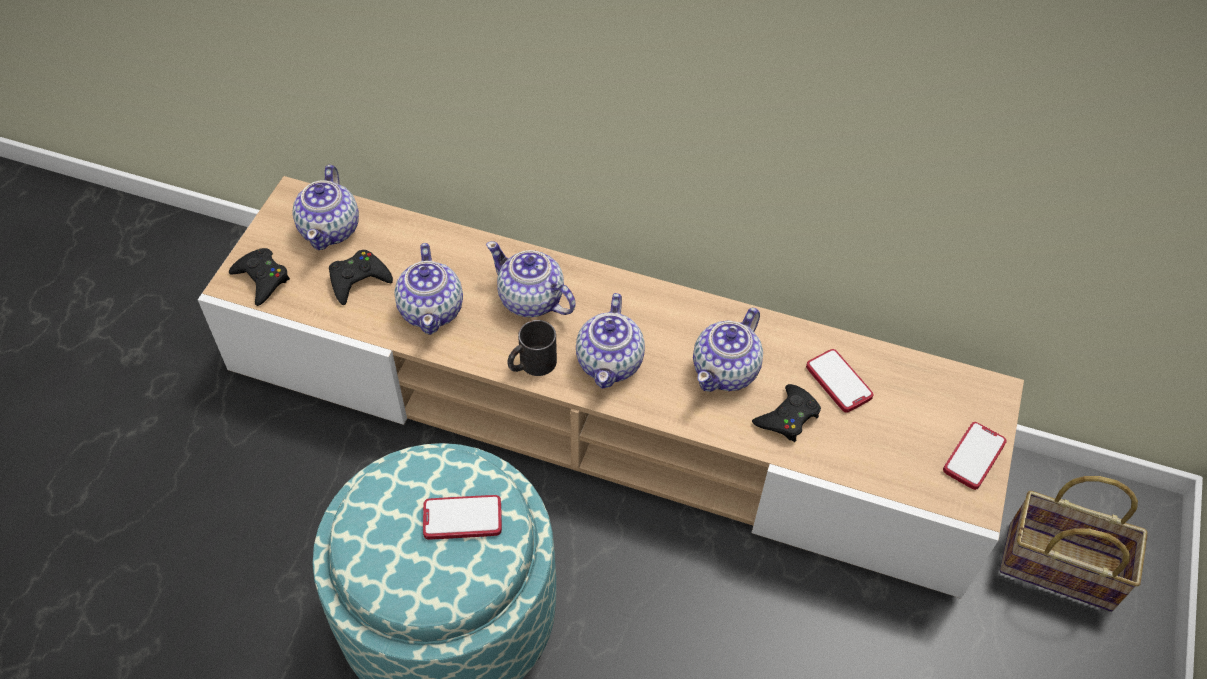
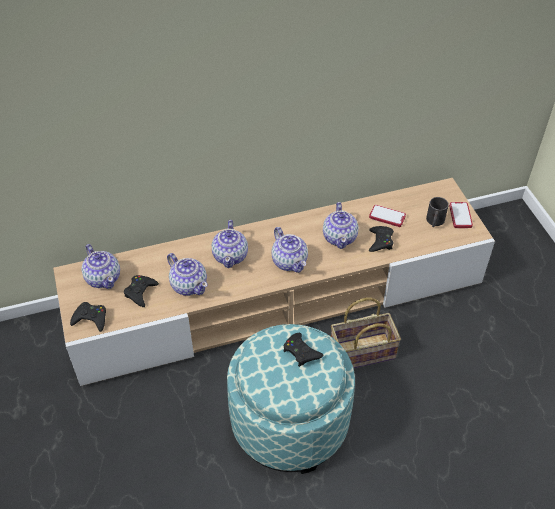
camera: 35 degrees left, 5 degrees down
phone [423,495,502,539] -> black game controller [284,333,323,367]
teapot [486,241,576,317] -> teapot turned 90 degrees counterclockwise [212,220,248,268]
black mug [507,320,557,376] -> black mug moved to [426,197,449,227]
basket [1000,476,1148,612] -> basket moved to [331,297,401,368]

